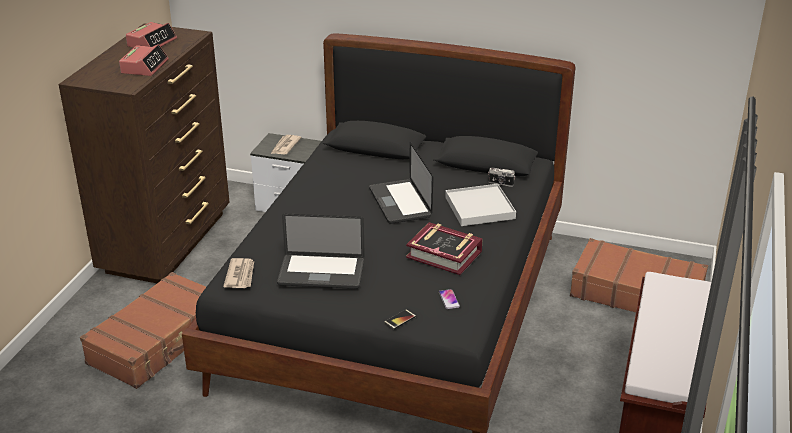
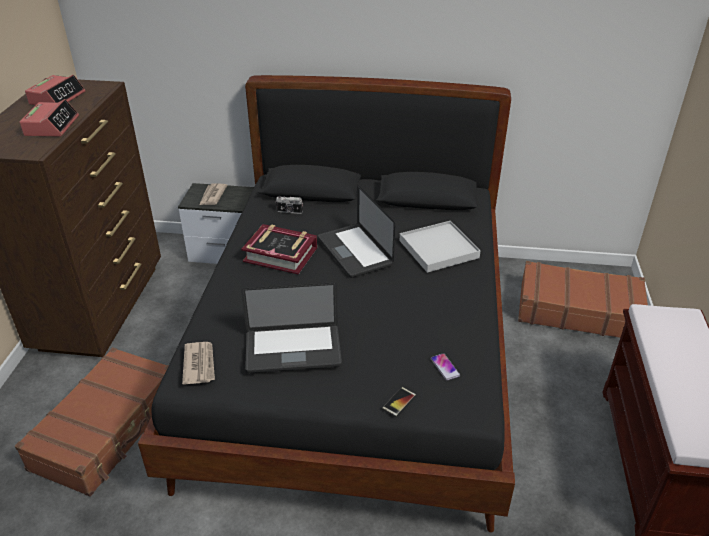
camera: 10 degrees left, 5 degrees up
book [406,222,482,275] -> book moved to [241,224,317,275]
camera [488,167,515,187] -> camera moved to [276,196,303,214]

